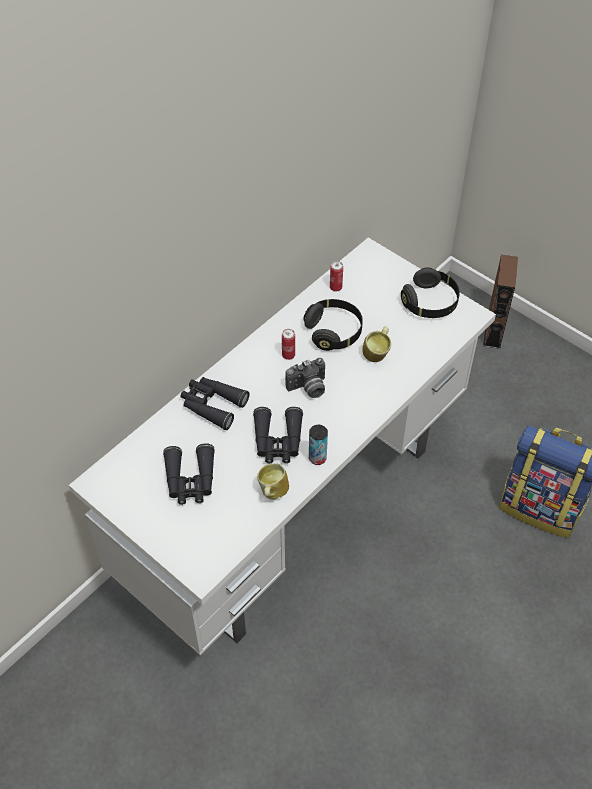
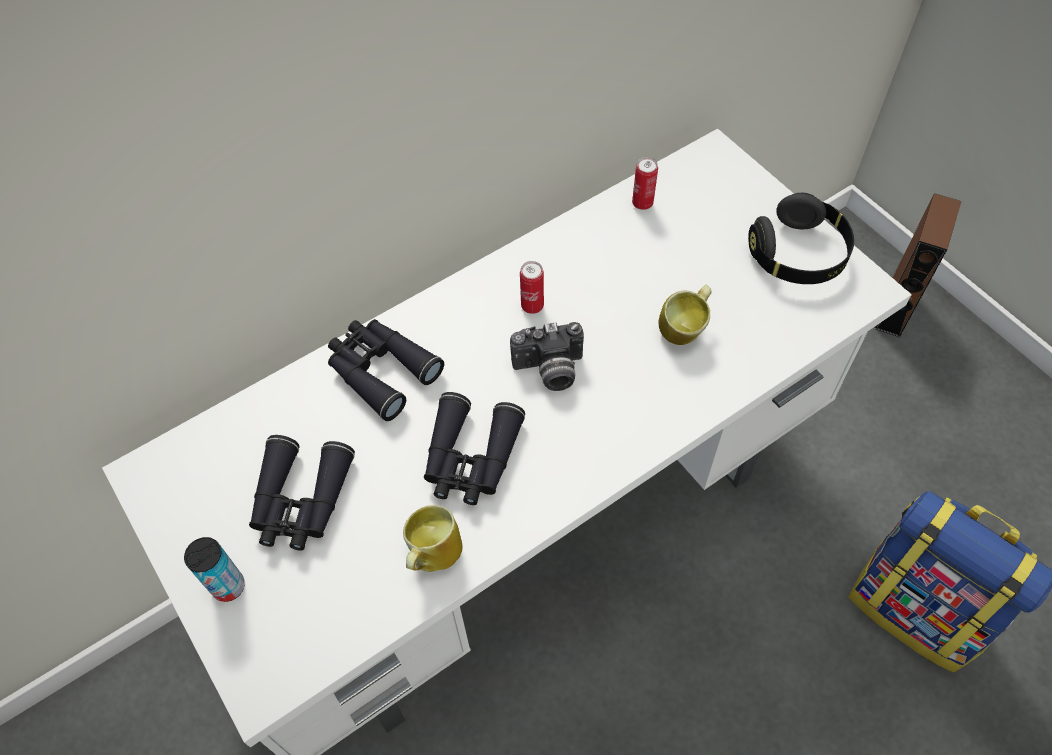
camera: 15 degrees right, 5 degrees up
black headphones [303,299,363,351] -> none
can [309,425,328,465] -> can moved to [184,537,245,602]

